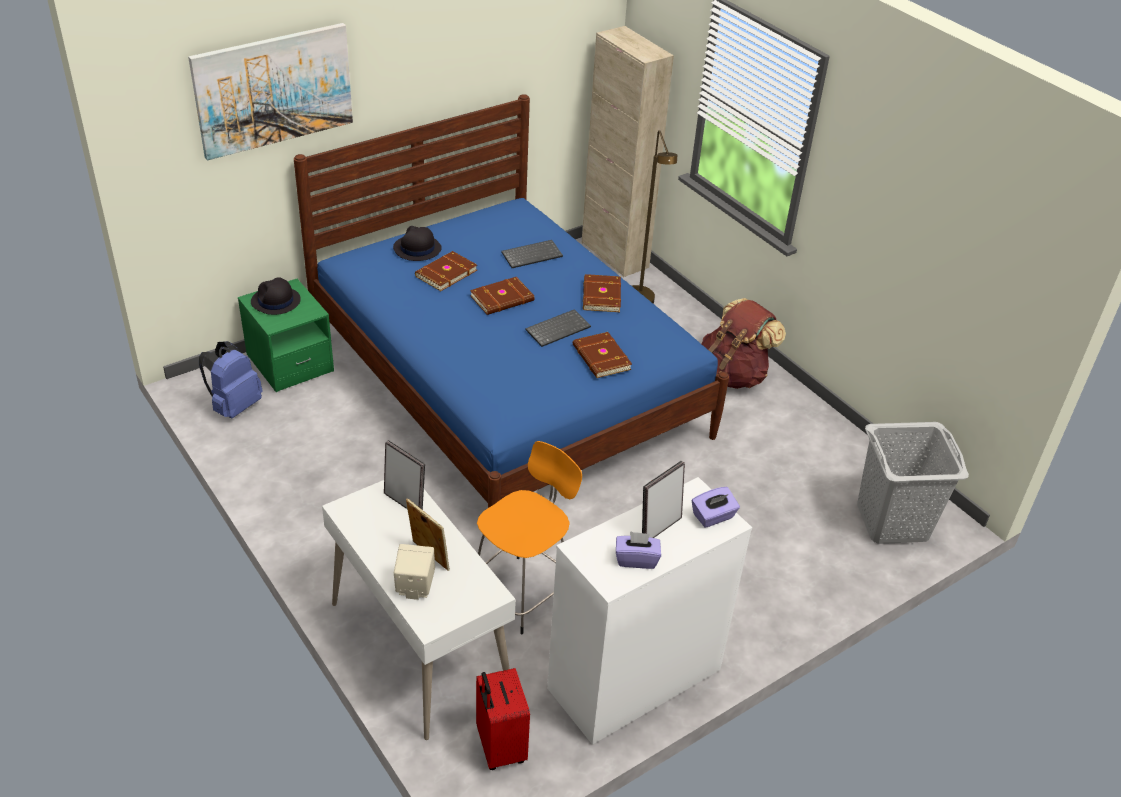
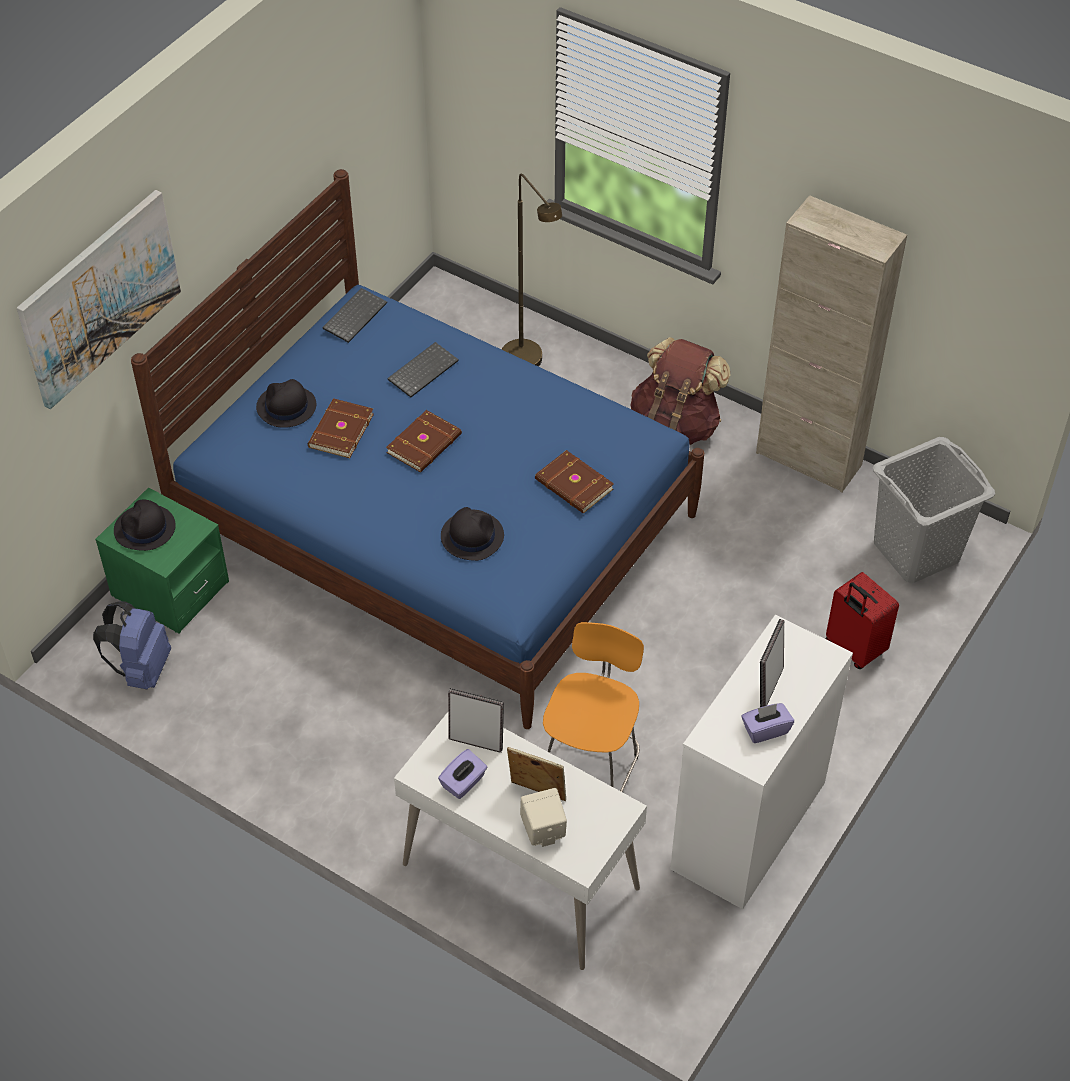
camera: 20 degrees left, 10 degrees up
red suitcase [476,668,530,770] -> red suitcase moved to [826,572,899,669]
keyboard [525,309,591,347] -> keyboard moved to [322,288,387,343]
beige cabinet [582,26,674,277] -> beige cabinet moved to [756,195,907,492]
brown book [583,274,621,312] -> none
purple tissue box [692,487,740,528] -> purple tissue box moved to [438,749,487,799]
none -> black hat [441,507,504,561]

